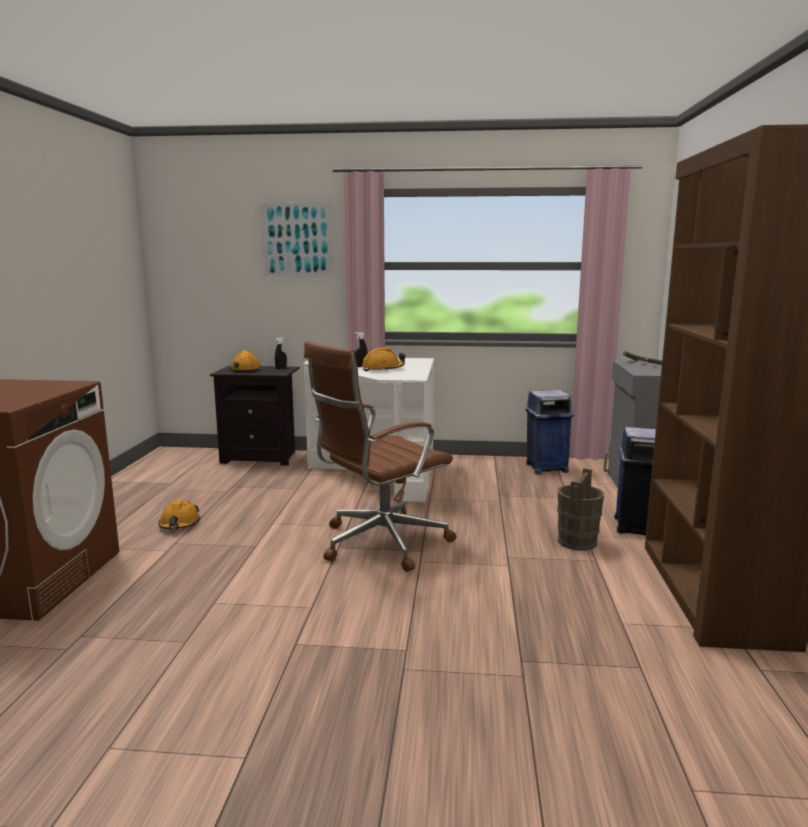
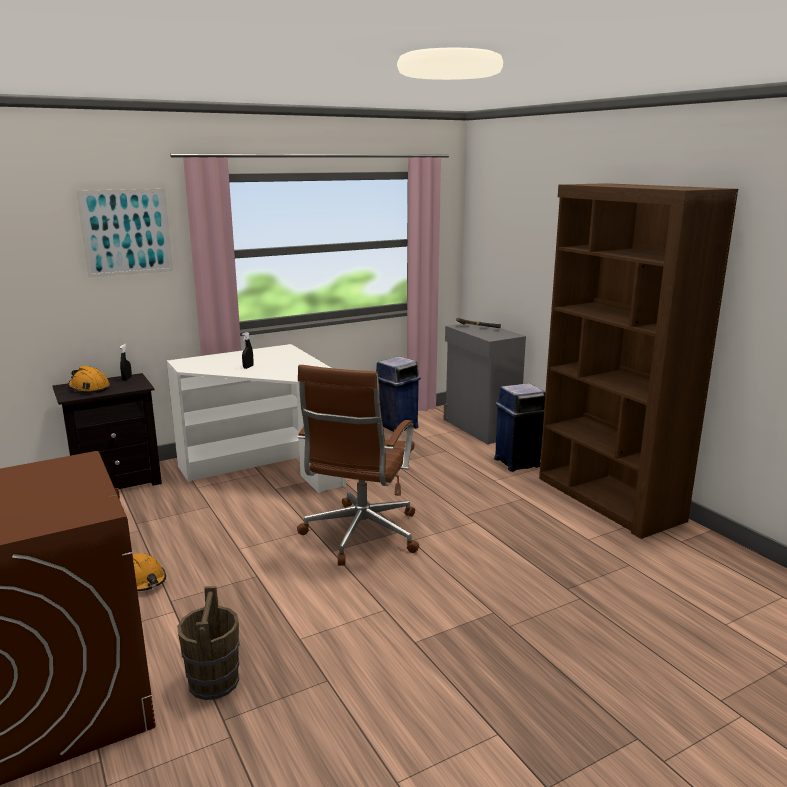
camera: 35 degrees left, 5 degrees up
orange hard hat [362,348,406,371] -> none
brown bucket [557,468,604,551] -> brown bucket moved to [177,586,240,700]

